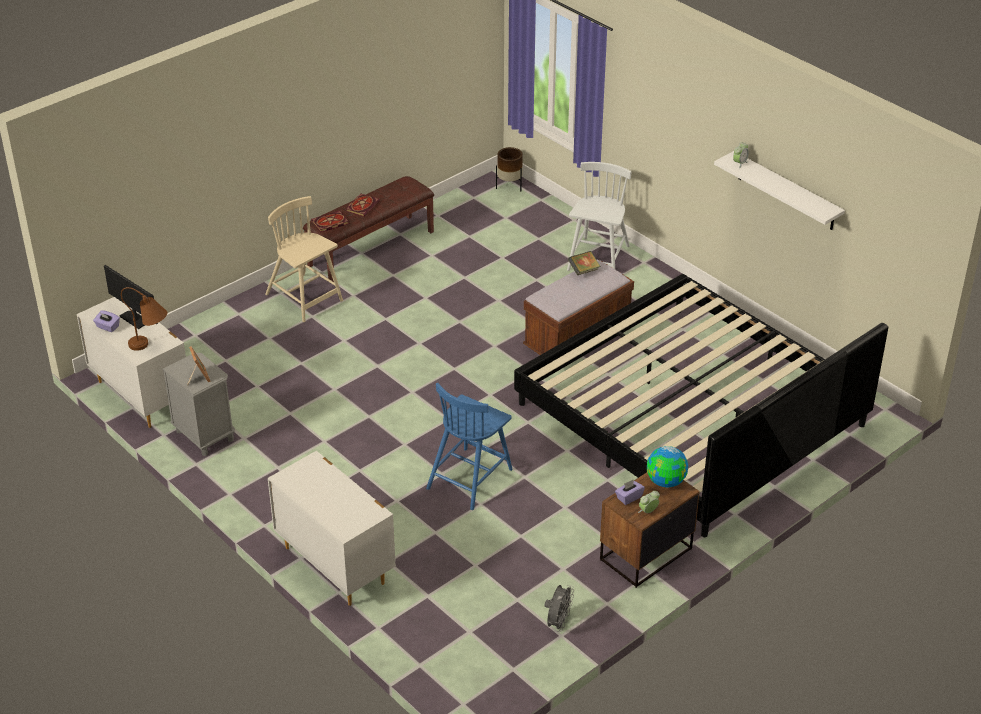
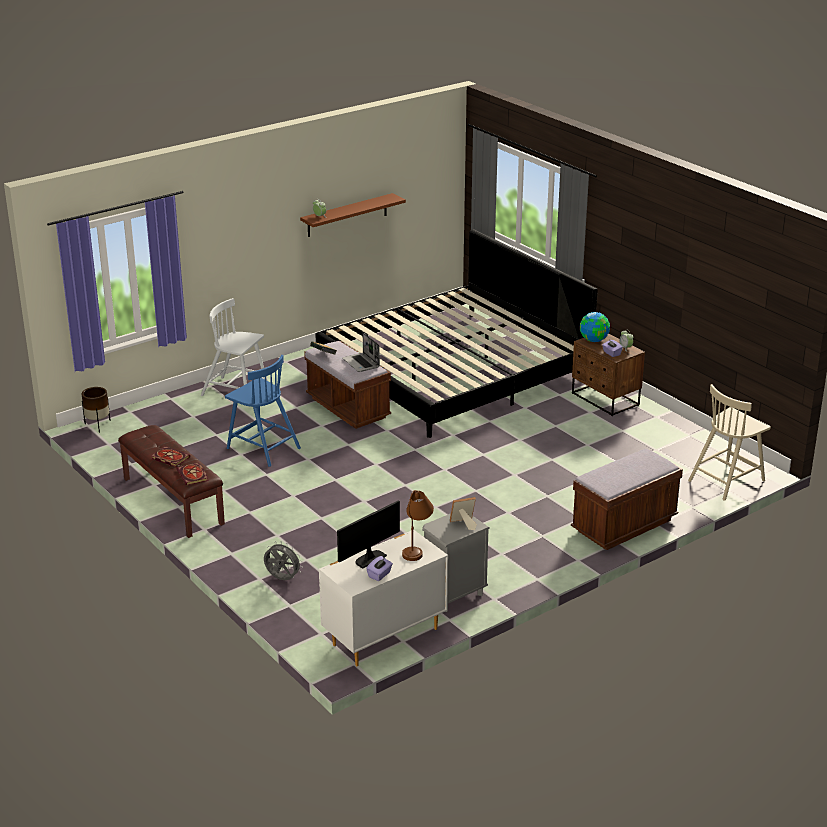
camera: 85 degrees left, 10 degrees down
beige chair [265,196,343,322] -> beige chair moved to [688,384,771,501]
white dresser [268,451,396,606] -> brown bench [571,449,683,550]
blue chair [426,383,513,510] -> blue chair moved to [225,355,301,467]
grey fan [545,585,574,632] -> grey fan moved to [264,541,303,580]
white shelf [714,151,845,230] -> brown shelf [300,193,406,237]
none -> laptop [342,332,380,372]

